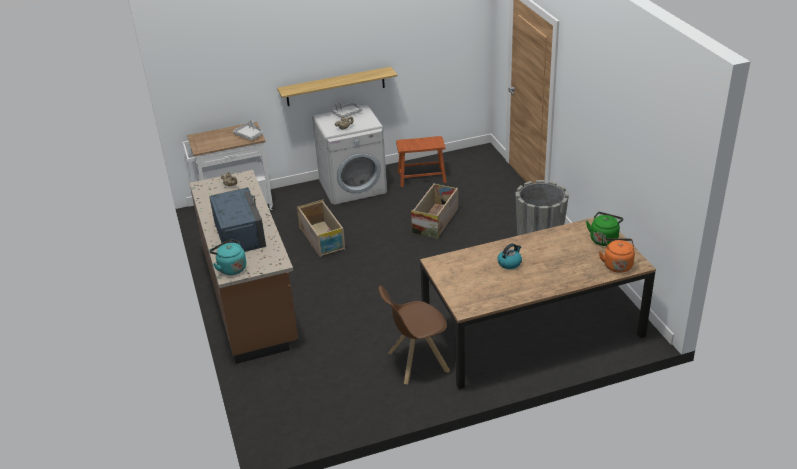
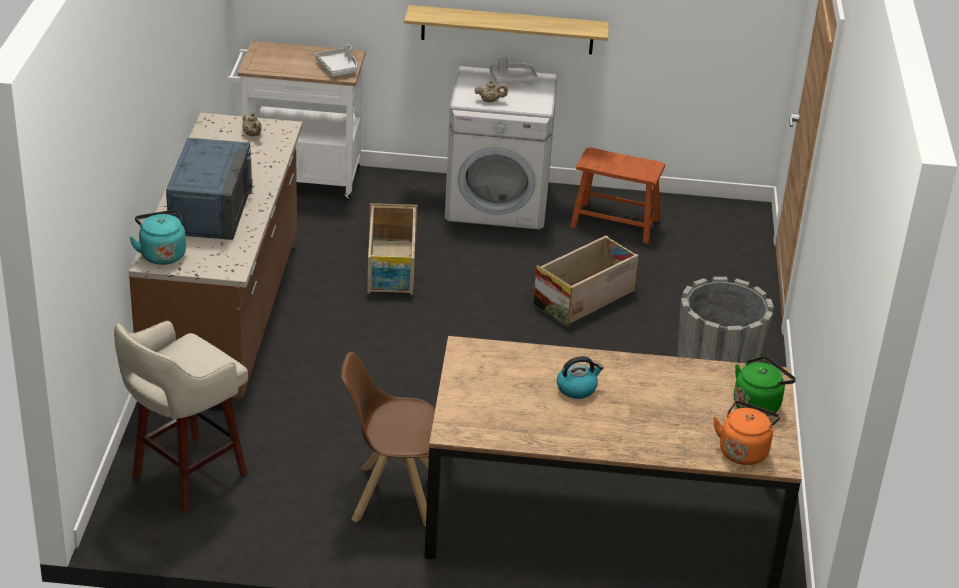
camera: 20 degrees right, 0 degrees up
none -> beige stool [114,321,248,513]

